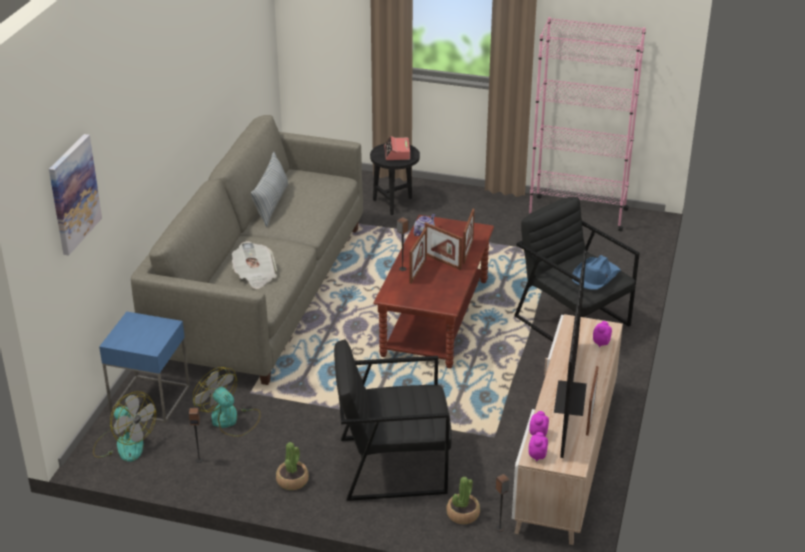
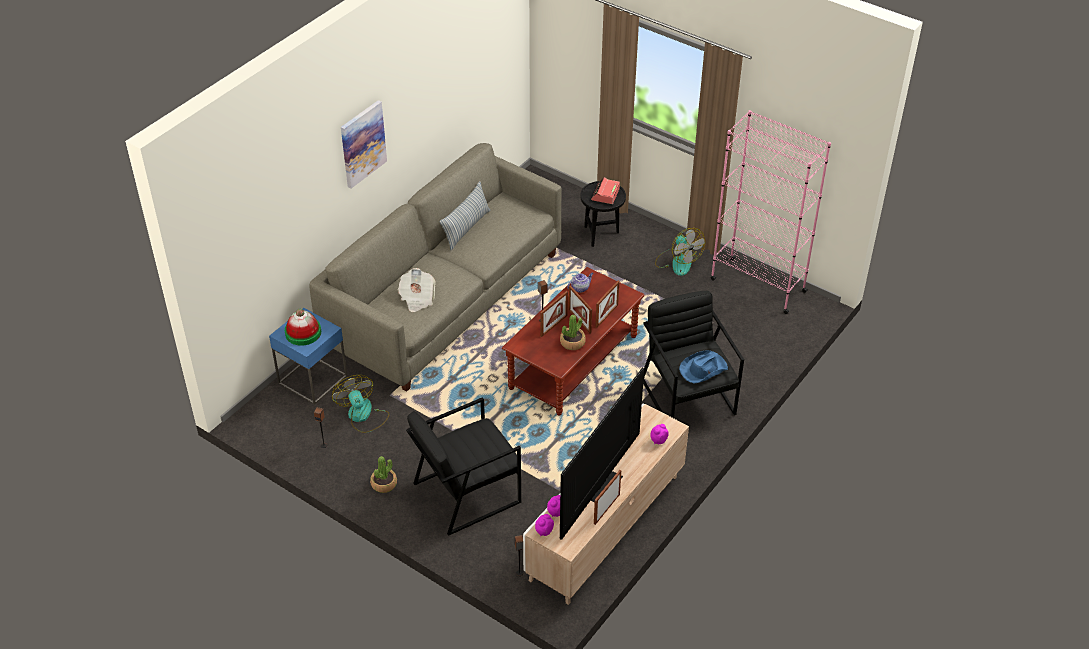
camera: 20 degrees right, 10 degrees up
picture [49,134,102,255] -> picture moved to [341,100,387,189]
fan [93,392,156,462] -> fan moved to [655,228,705,276]
black armchair [334,339,452,501] -> black armchair turned 45 degrees counterclockwise [406,397,521,536]
potted plant [447,476,480,524] -> potted plant moved to [560,315,586,350]
none -> hat [285,309,321,346]

